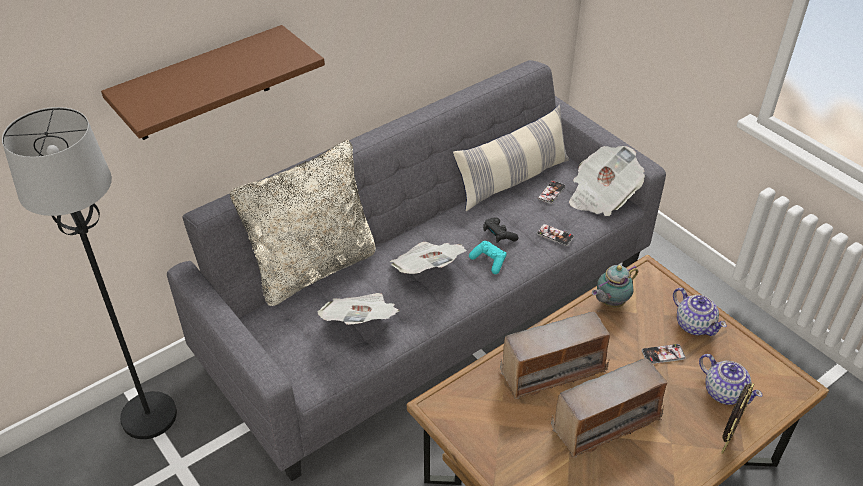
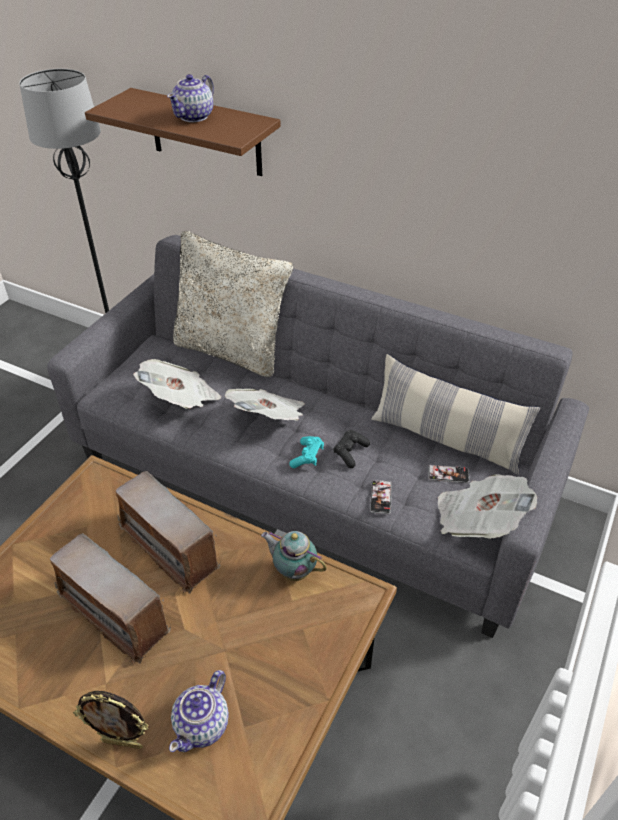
camera: 65 degrees right, 0 degrees up
phone [642,344,686,364] -> none
teapot [673,288,727,336] -> teapot moved to [167,74,214,122]

